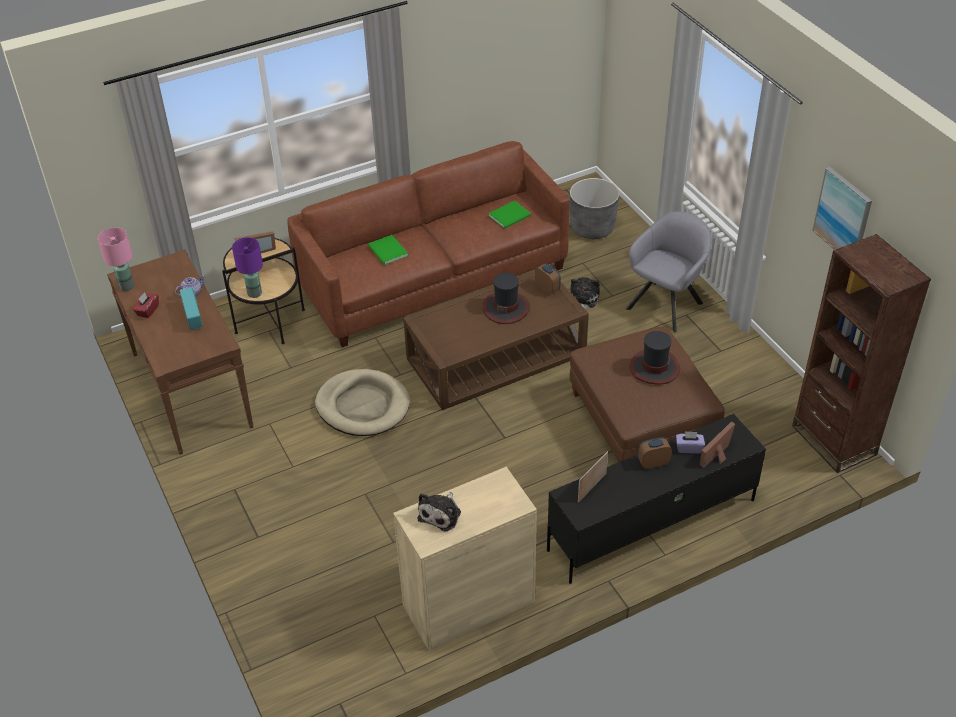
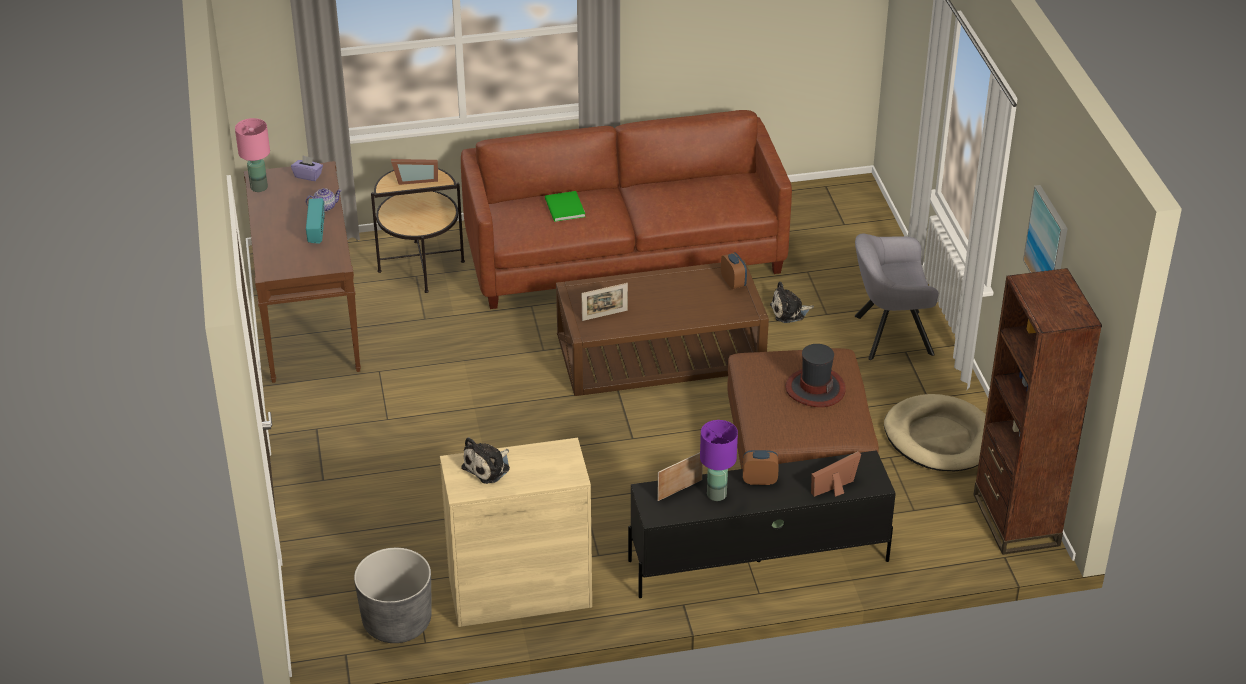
camera: 15 degrees right, 5 degrees down
red tissue box [133,292,159,318] -> none
purple table lamp [232,237,263,298] -> purple table lamp moved to [700,420,738,501]
beige dog bed [315,369,410,436] -> beige dog bed moved to [884,394,986,471]
hat [482,273,530,324] -> none
green book [488,201,531,229] -> none
grey planter [570,178,619,239] -> grey planter moved to [354,548,432,643]
plush toy [570,277,600,309] -> plush toy turned 135 degrees counterclockwise [770,282,814,323]
grey armchair [626,211,712,332] -> grey armchair turned 150 degrees counterclockwise [855,233,939,360]
purple tissue box [676,431,705,454] -> purple tissue box moved to [291,155,323,181]
none -> picture frame [582,283,628,321]

